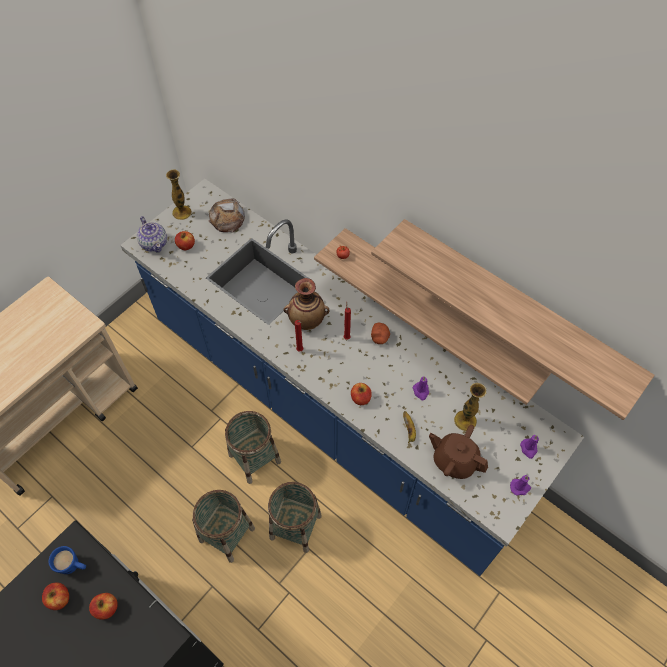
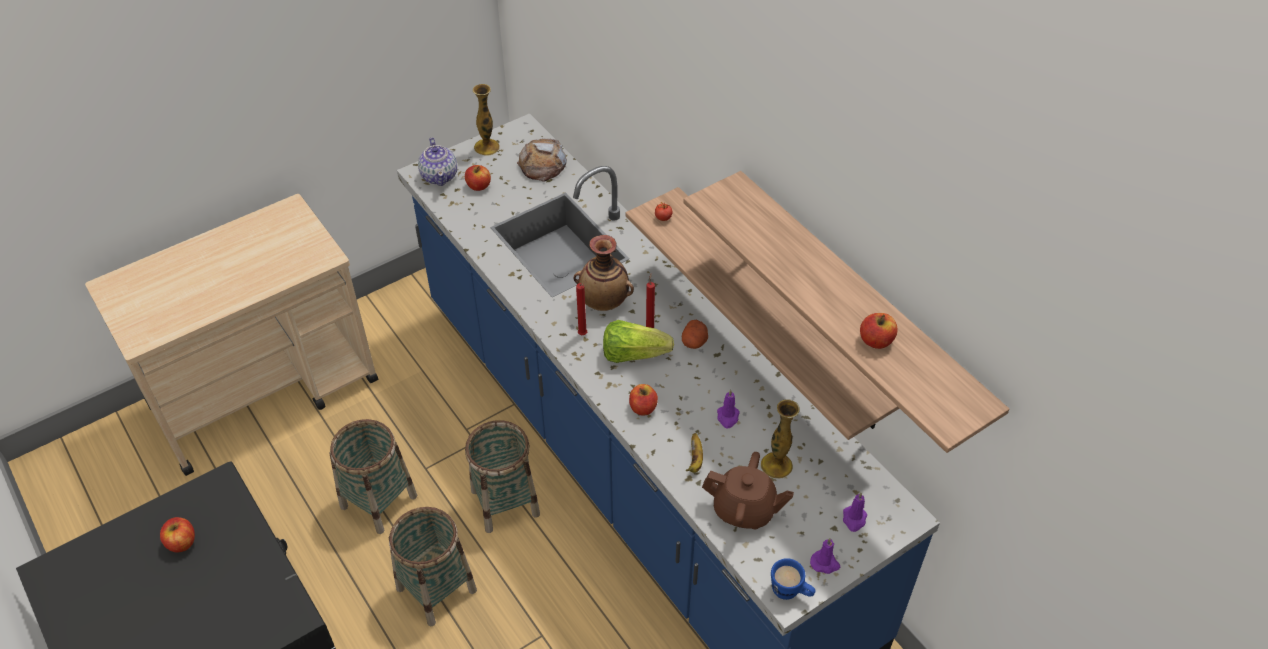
camera: 15 degrees right, 10 degrees down
blue mug [49,546,86,574] -> blue mug moved to [771,558,815,600]
apple [89,593,118,620] -> apple moved to [860,313,898,349]
basket [268,482,321,553] -> basket moved to [329,419,417,534]
brown teapot [429,425,488,479] -> brown teapot turned 150 degrees clockwise [702,452,794,529]
none -> lettuce [603,320,674,363]

